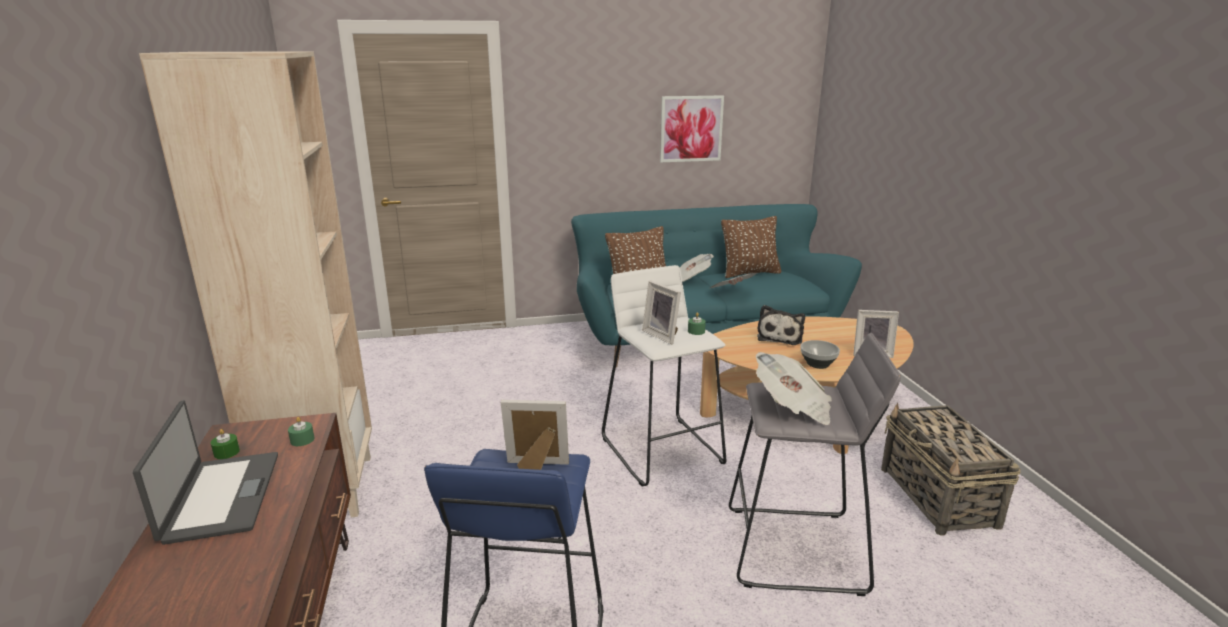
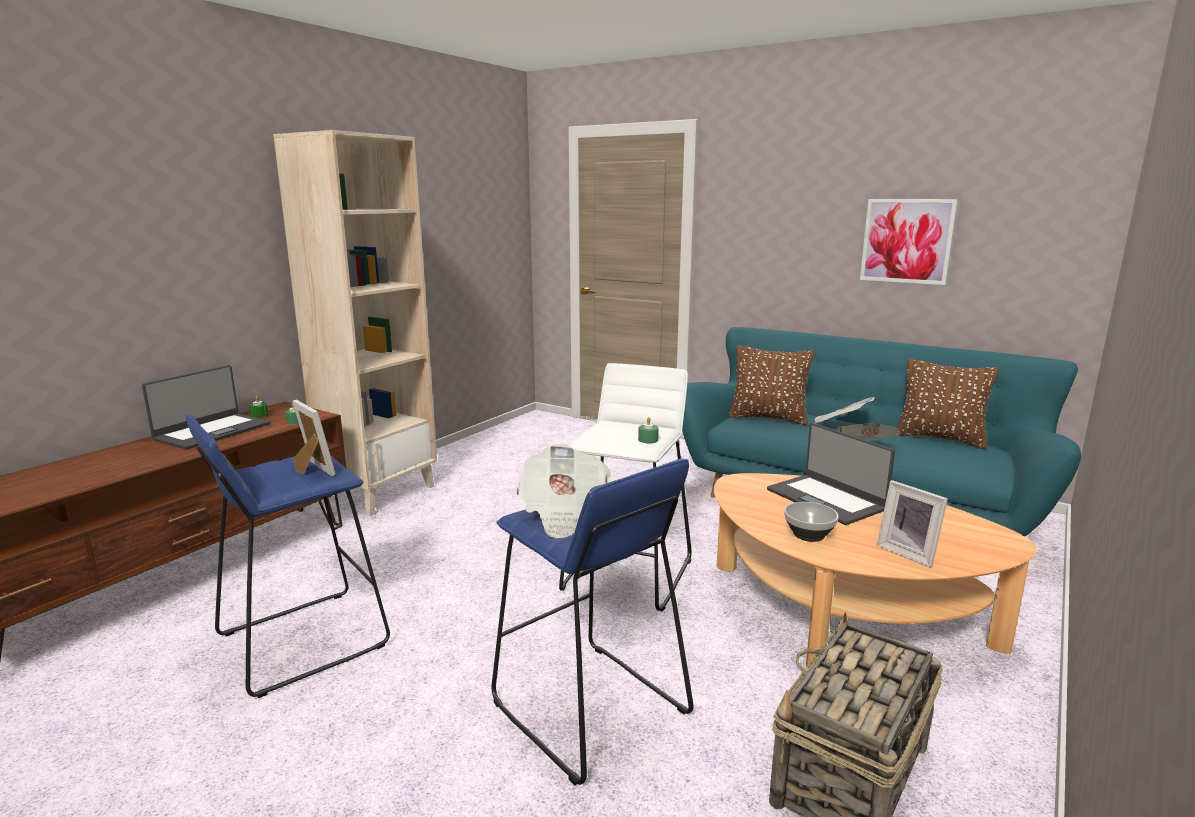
camera: 45 degrees right, 5 degrees down
picture frame [642,281,681,344] -> none
grey stool [729,333,901,596] -> blue stool [491,459,694,786]
plush toy [757,305,805,345] -> laptop [767,423,895,525]

